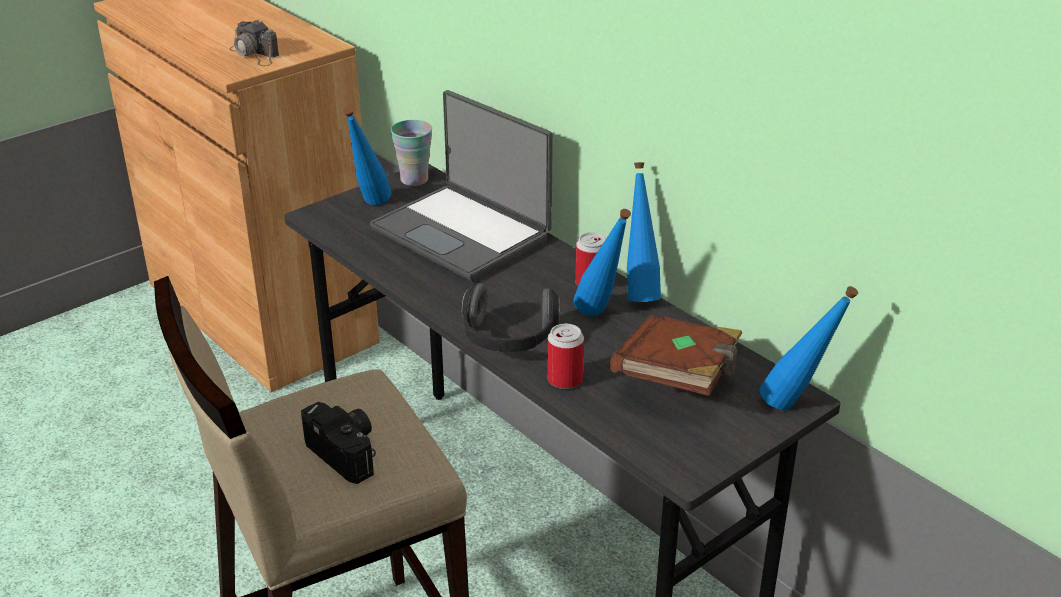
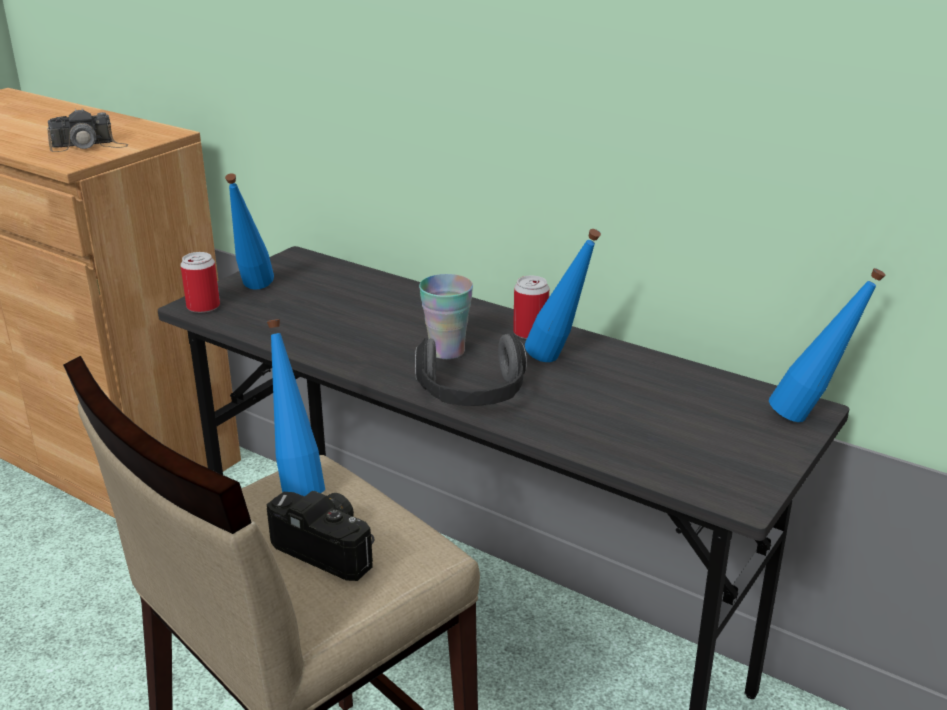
camera: 15 degrees left, 5 degrees down
camera [229,20,279,66] -> camera turned 45 degrees counterclockwise [47,108,128,152]
laptop [370,90,553,282] -> none
cup [391,120,432,186] -> cup moved to [419,274,473,359]
can [547,324,584,389] -> can moved to [180,252,220,313]
brown book [610,314,742,396] -> none
blue bottle [627,162,661,302] -> blue bottle moved to [267,319,325,497]

